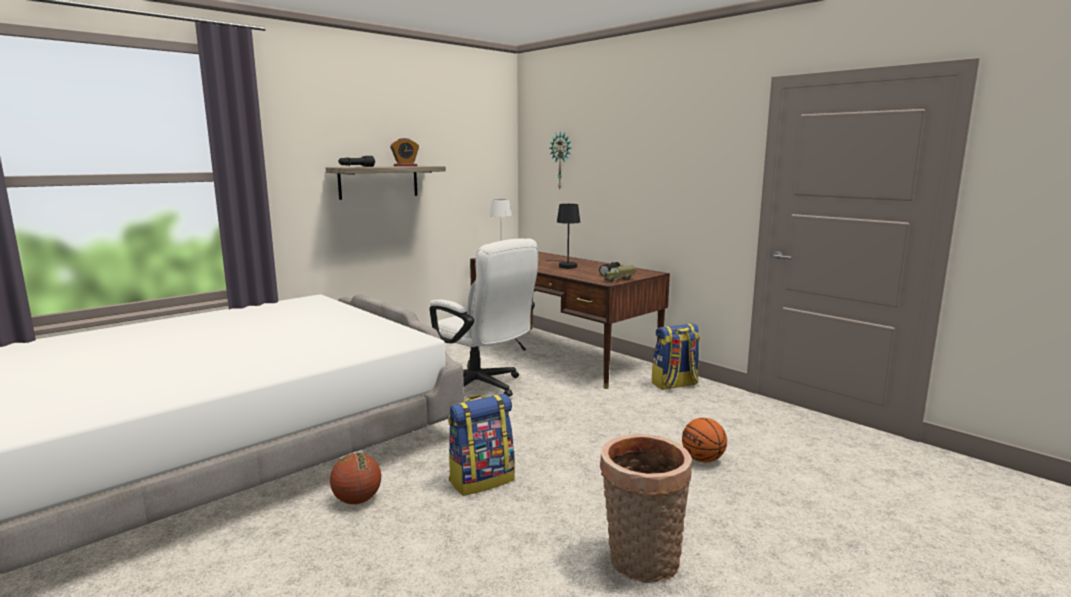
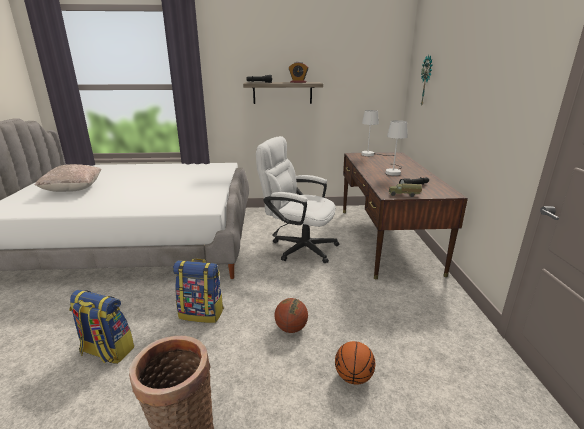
camera: 40 degrees right, 10 degrees up
basketball [330,453,381,504] -> basketball moved to [274,298,308,333]
white office chair [430,238,538,397] -> white office chair turned 120 degrees clockwise [256,136,339,263]
black table lamp [546,204,580,269] -> white table lamp [385,120,408,176]
backpack [652,324,700,390] -> backpack moved to [69,290,134,364]
none -> beige pillow [35,164,102,192]

